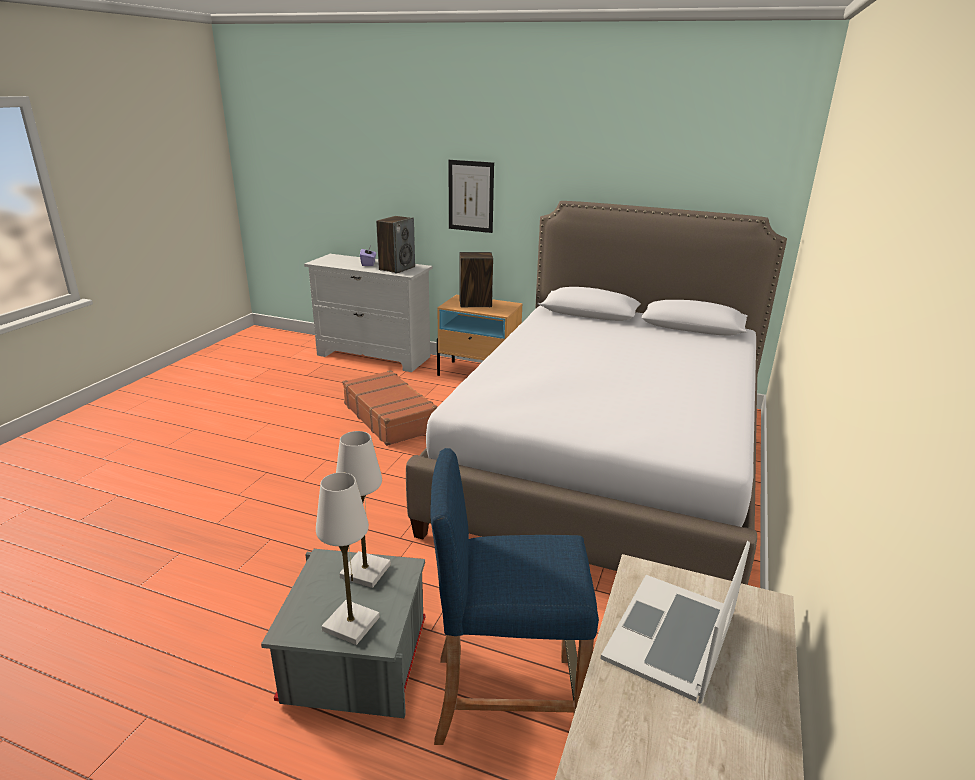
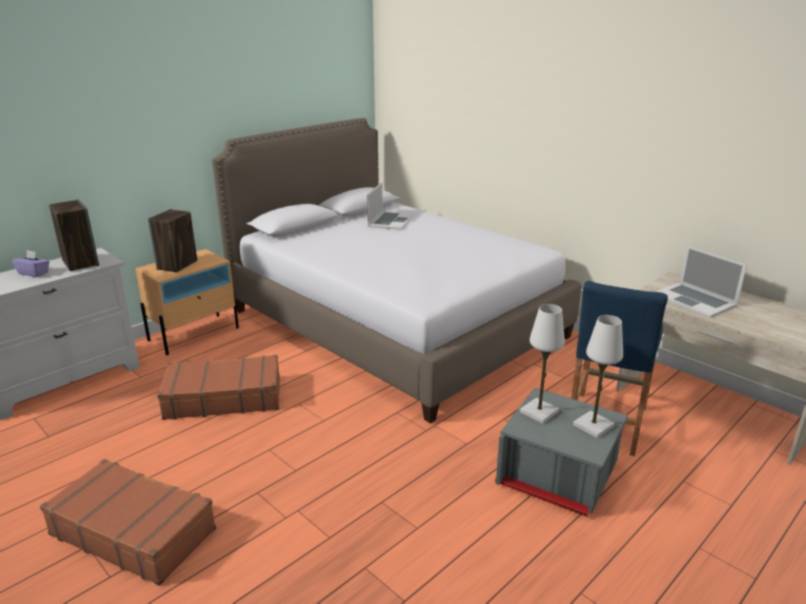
camera: 65 degrees left, 0 degrees up
picture [448,160,494,233] -> none
none -> brown suitcase [40,459,216,586]
none -> laptop [367,182,414,230]

